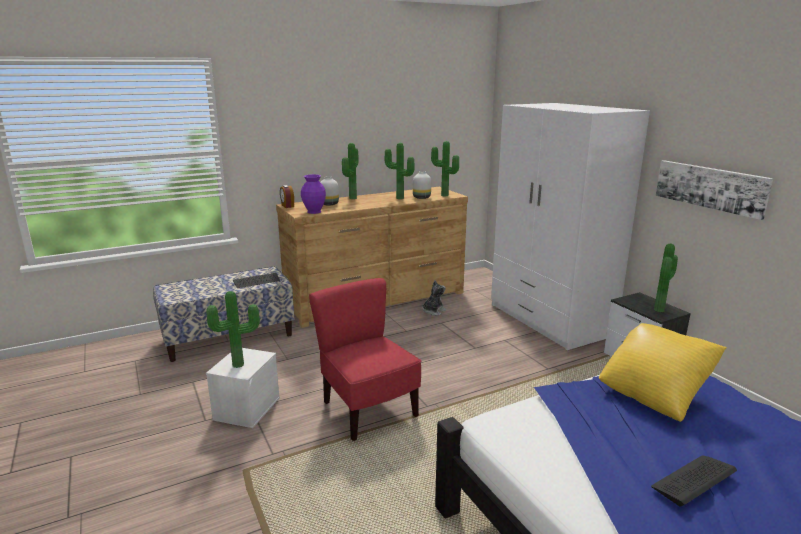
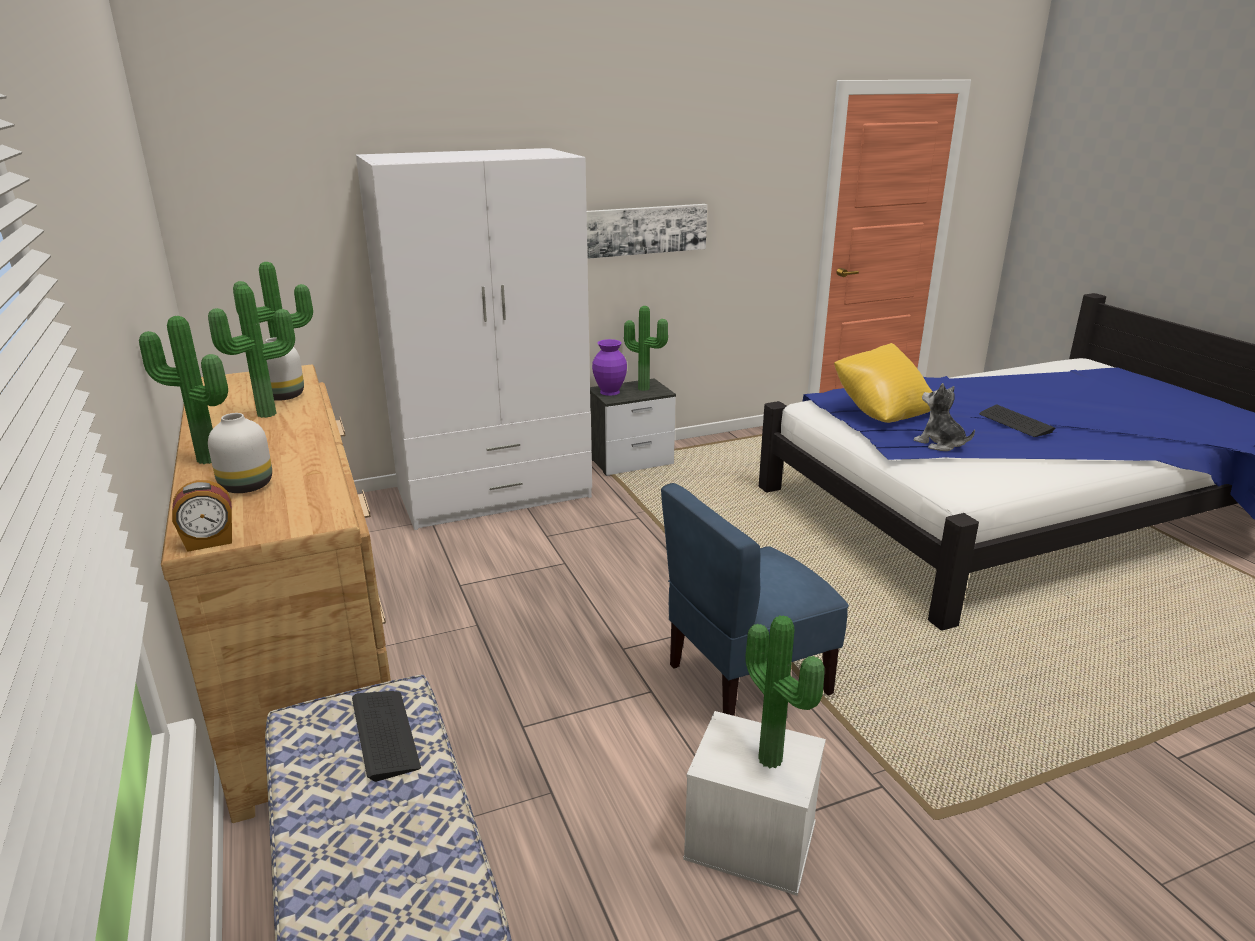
camera: 85 degrees left, 5 degrees up
purple vase [301,174,326,214] -> purple vase moved to [592,339,627,396]
red chair [309,278,421,441] -> blue chair [661,483,849,716]
plush toy [422,280,446,316] -> plush toy moved to [914,383,975,451]

